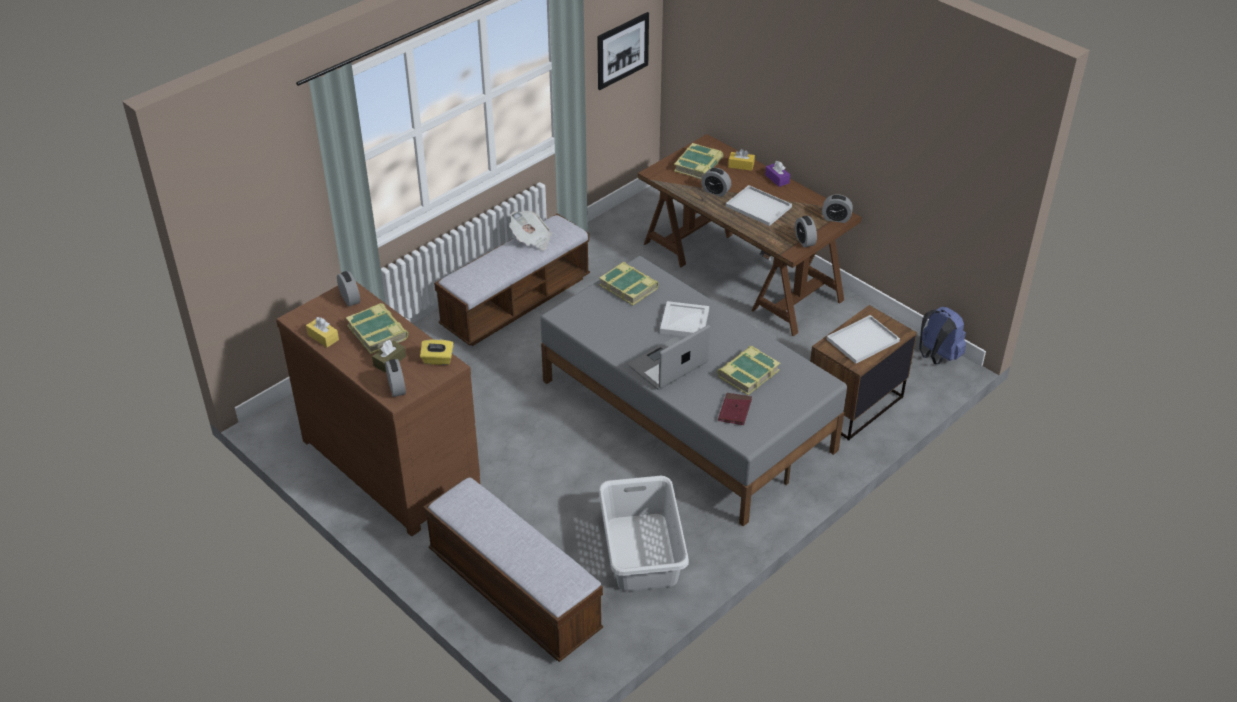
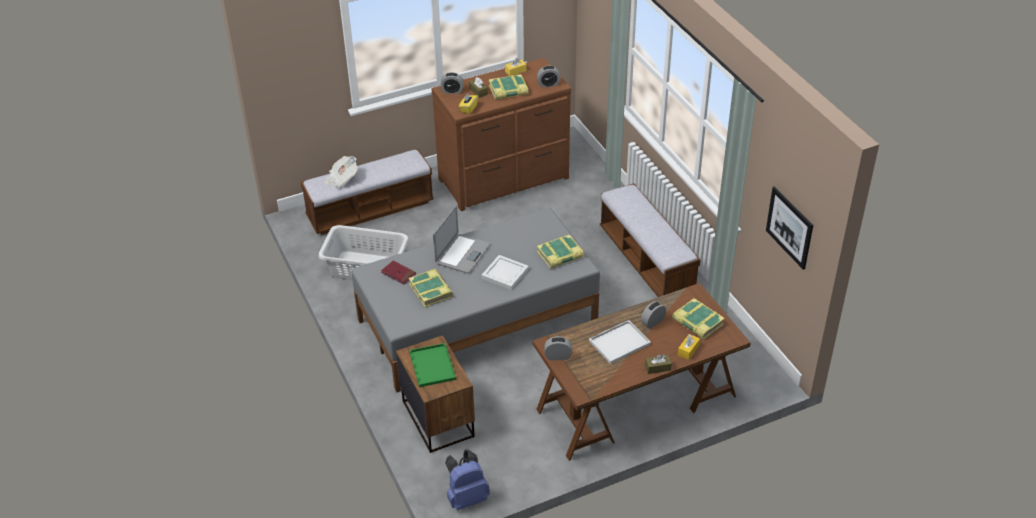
camera: 110 degrees right, 0 degrees up
newspaper [509,211,552,250] -> newspaper moved to [325,156,358,188]
laptop [628,325,710,390] -> laptop turned 45 degrees clockwise [433,206,490,273]
purple tissue box [765,161,790,187] -> brown tissue box [645,354,672,374]
alarm clock [822,194,853,223] -> none
white tray [827,315,900,364] -> green tray [409,343,456,387]

